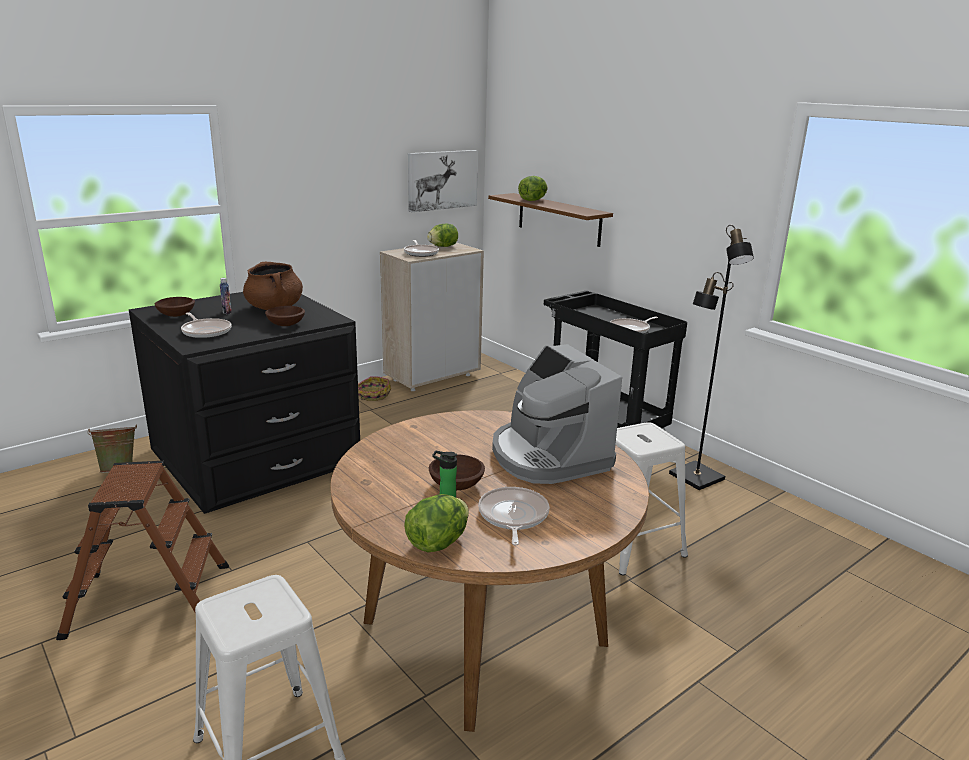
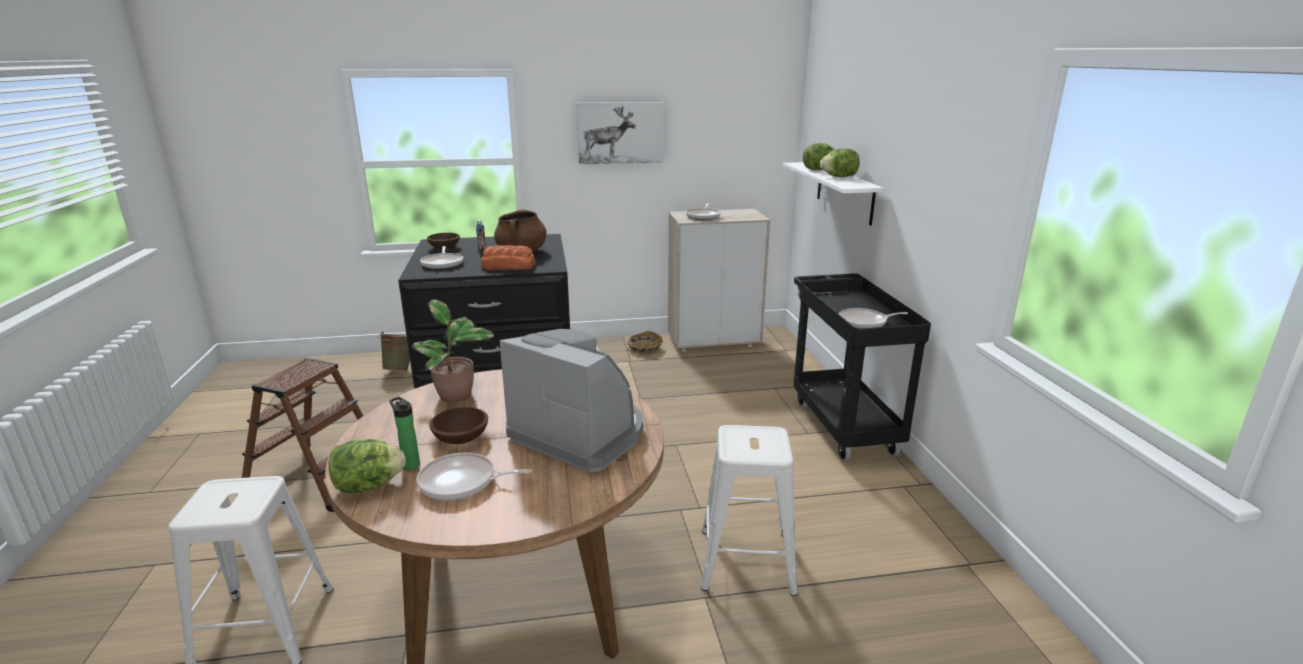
camera: 30 degrees right, 0 degrees up
brown bowl [265,306,305,326] -> bread [481,245,536,270]
picture [408,150,478,212] -> picture moved to [577,102,664,165]
lettuce [427,224,458,247] -> lettuce moved to [820,149,860,177]
frying pan [478,487,549,546] -> frying pan turned 120 degrees counterclockwise [417,453,532,500]
brown shelf [488,193,613,247] -> white shelf [783,162,884,226]
coffee machine [492,344,622,484] -> coffee machine turned 120 degrees clockwise [500,329,643,472]
black floor lamp [669,225,754,490] -> none
none -> potted plant [412,299,494,403]

